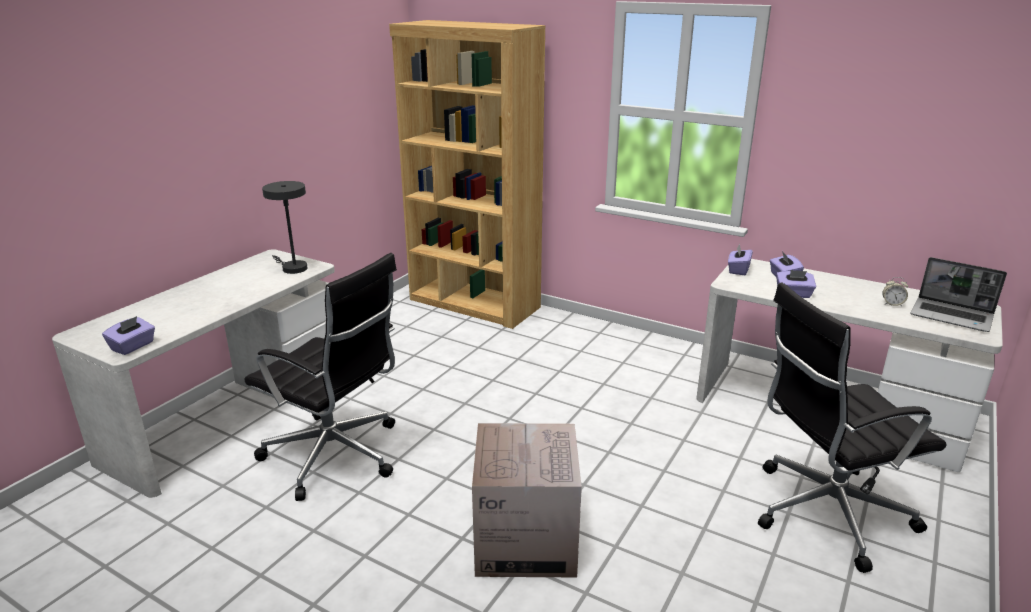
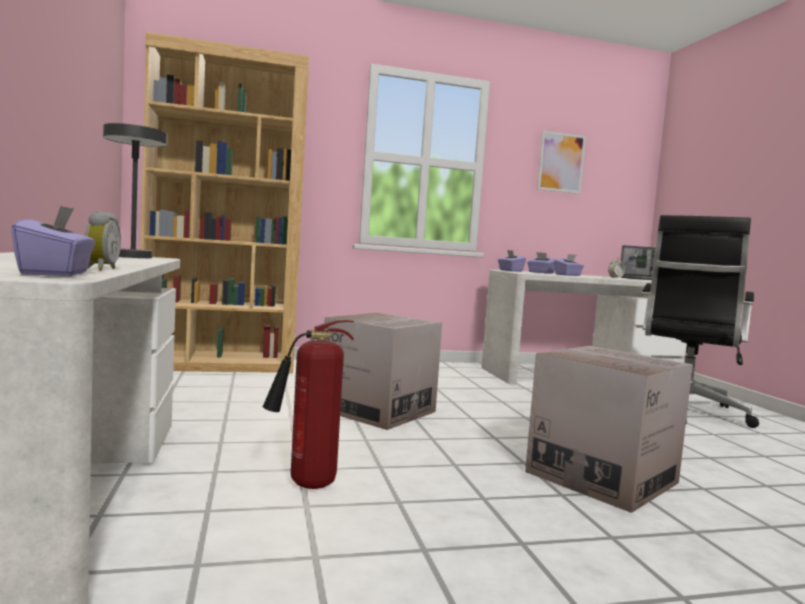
camera: 45 degrees left, 20 degrees down
black office chair [244,253,397,501] -> fire extinguisher [263,320,354,489]
none -> alarm clock [85,211,121,270]
none -> cardboard box [325,313,442,430]
none -> picture [537,131,586,194]

